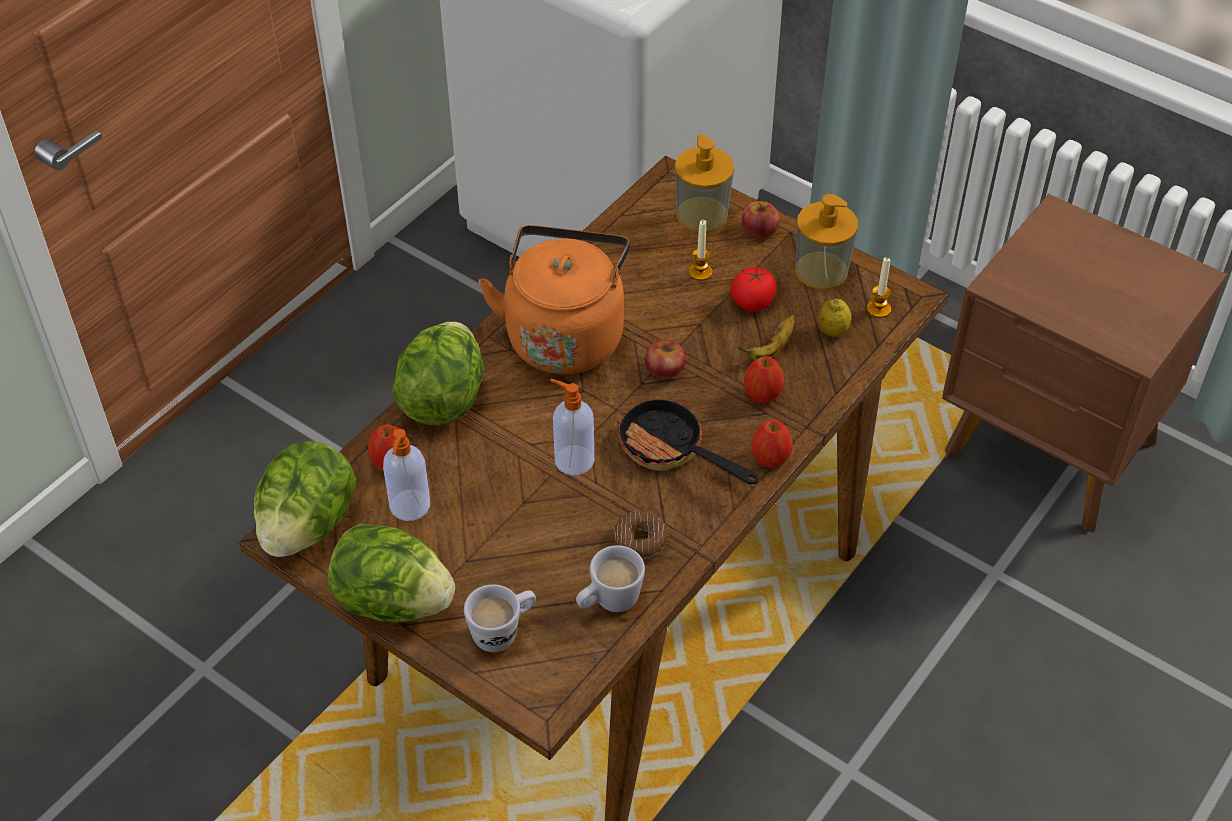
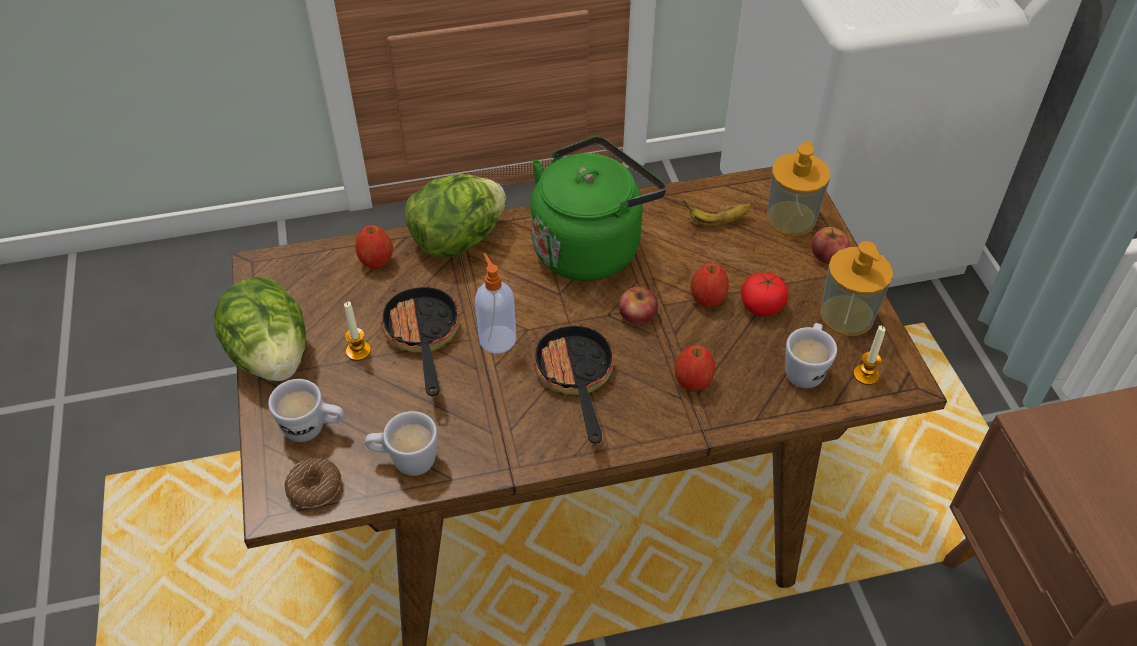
camera: 40 degrees right, 0 degrees up
lettuce [254,441,356,557] -> none
soap dispenser [383,429,430,521] -> none
orange kettle [479,225,630,374] -> green kettle [530,136,666,281]
donut [612,511,668,559] -> donut moved to [284,457,341,508]
candle [688,220,712,281] -> candle moved to [344,302,371,361]
banana [738,314,794,360] -> banana moved to [683,200,752,226]
apple [751,420,793,468] -> apple moved to [690,263,729,308]
lemon [818,299,851,337] -> white mug [785,323,837,388]
none -> frying pan [380,286,460,396]

